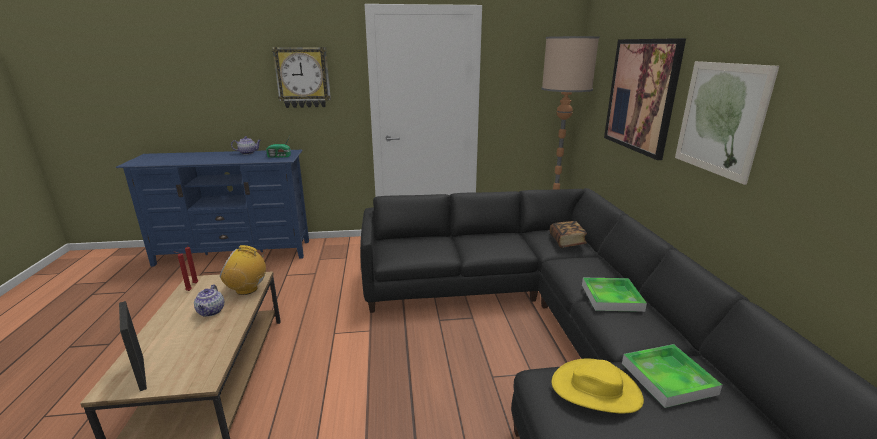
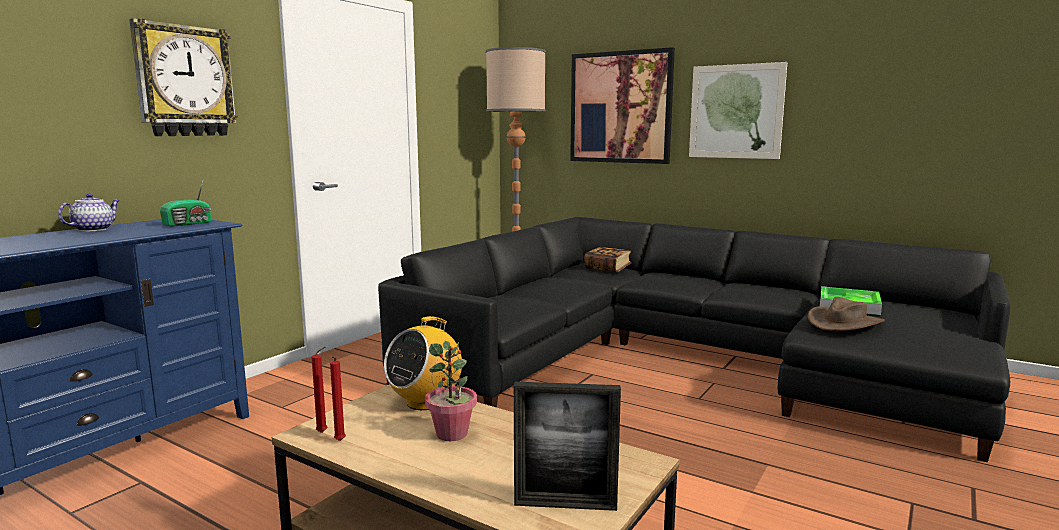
camera: 50 degrees left, 10 degrees down
teapot [194,285,224,317] -> potted plant [425,341,477,441]
yellow hat [552,358,644,413] -> brown hat [807,297,885,331]
tray [582,278,647,312] -> none

